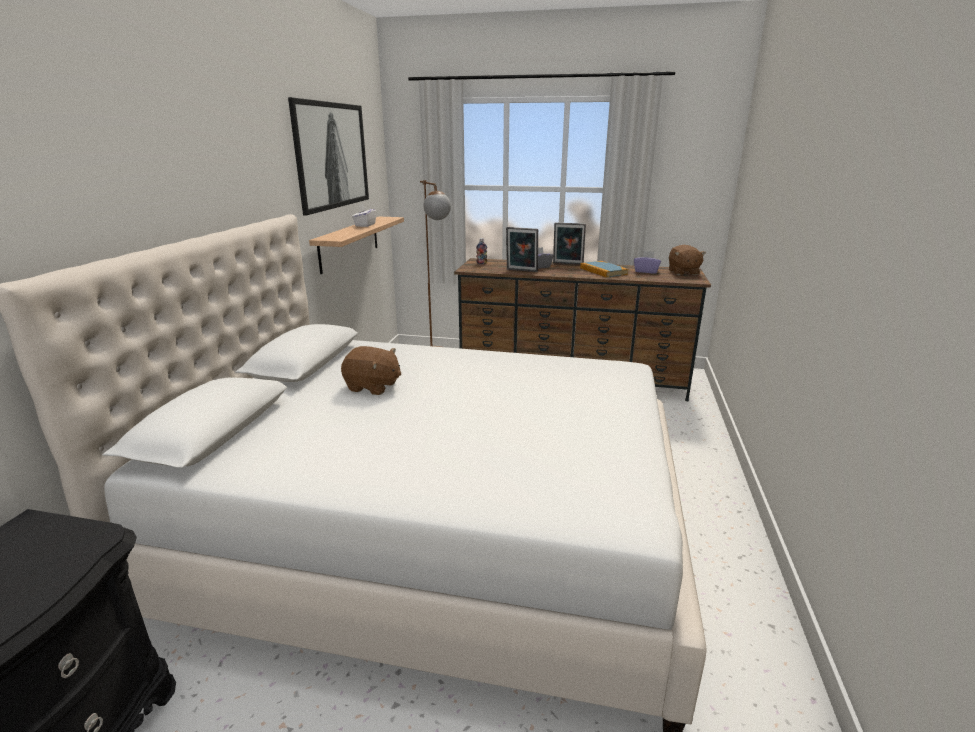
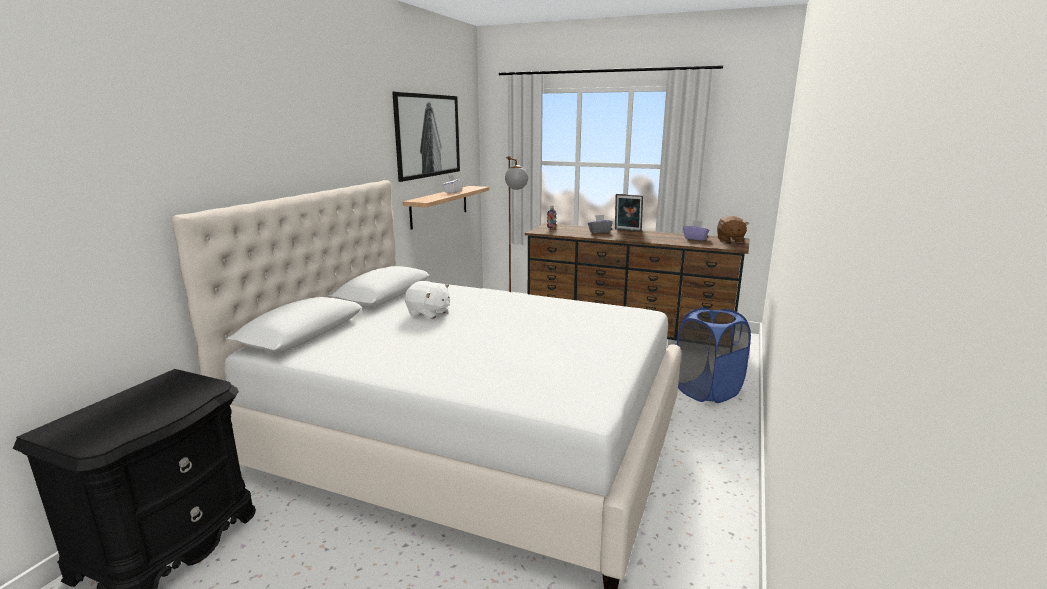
camera: 10 degrees right, 5 degrees down
brown plush toy [341,346,401,395] -> white plush toy [404,281,450,319]
picture frame [506,227,538,272] -> none
book [580,261,628,277] -> none
none -> blue laundry basket [677,307,751,403]

